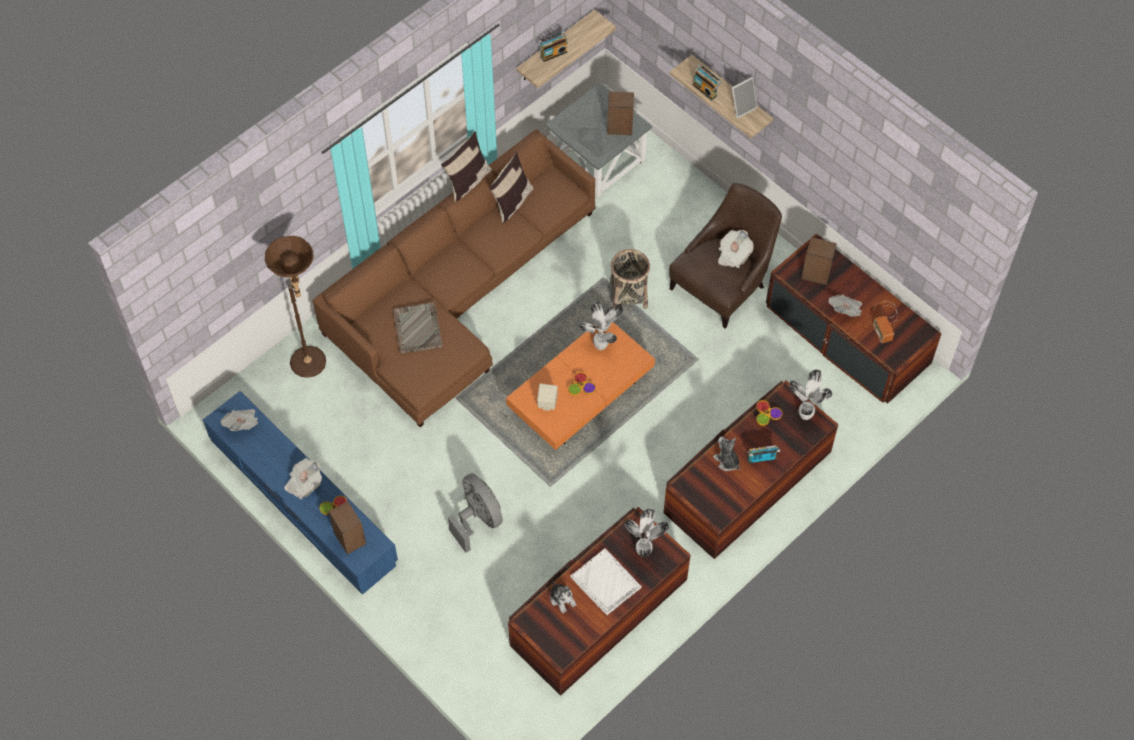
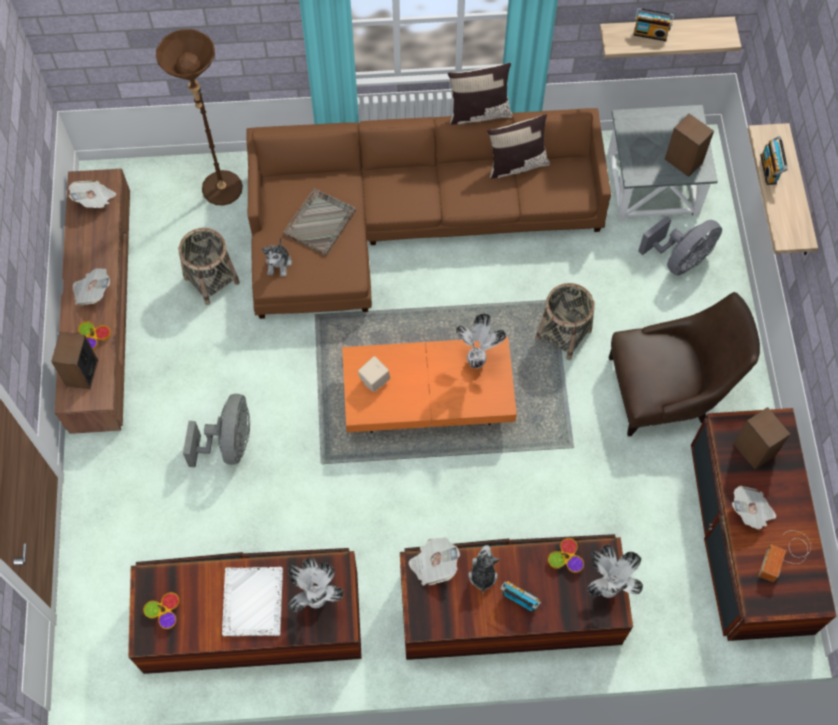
camera: 40 degrees right, 5 degrees up
blue tv stand [203,391,398,595] -> brown tv stand [55,169,130,434]
plush toy [550,578,577,613] -> plush toy moved to [261,237,292,277]
bowl [568,372,596,396] -> bowl moved to [143,592,179,629]
newspaper [718,230,754,268] -> newspaper moved to [409,537,460,586]
picture frame [731,77,758,118] -> none
none -> basket [178,228,240,305]
none -> grey fan [638,216,722,275]

